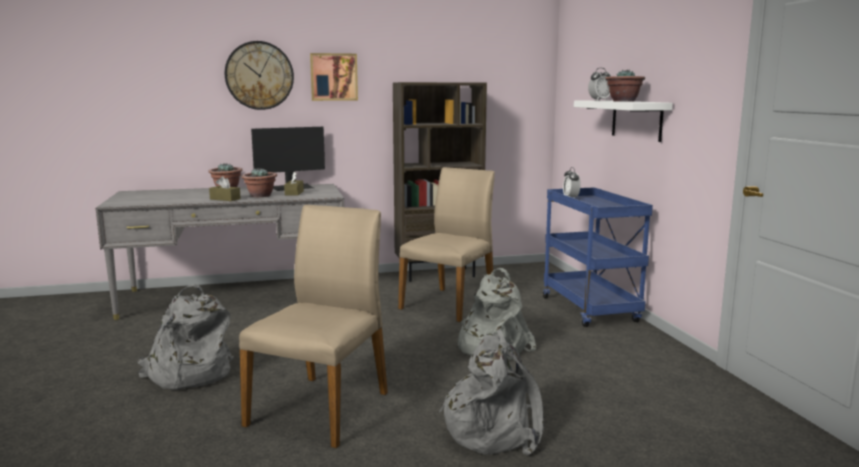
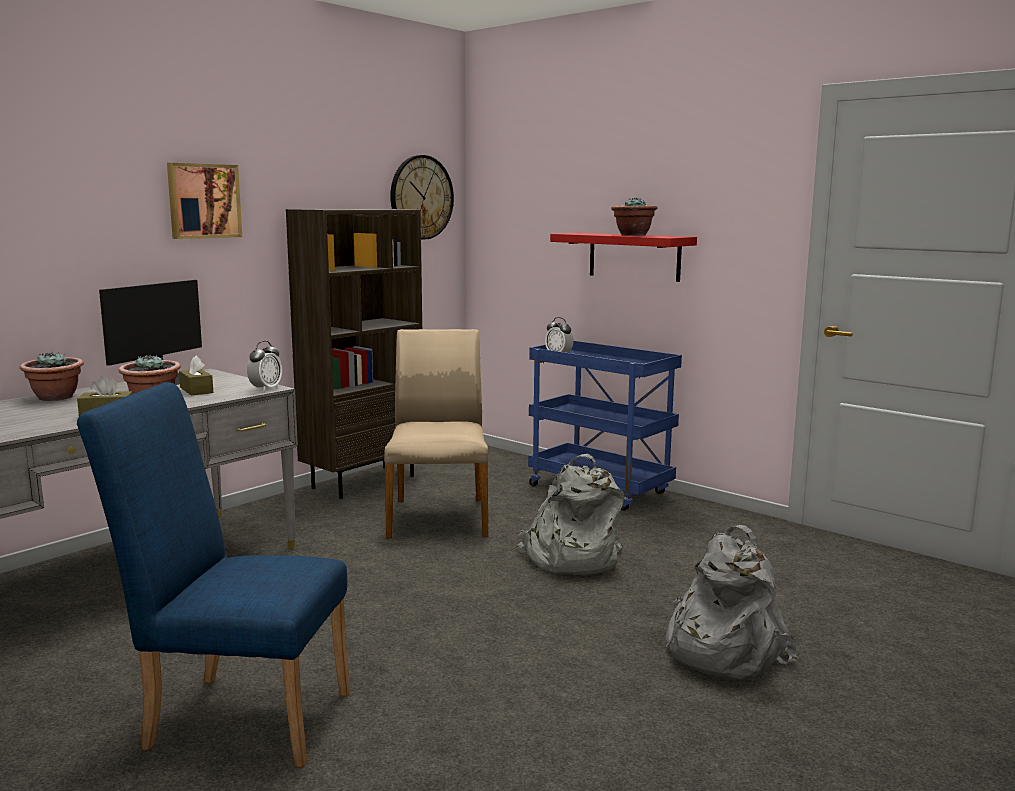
camera: 35 degrees left, 0 degrees up
grey backpack [137,284,234,390] -> blue chair [77,382,350,768]
wall clock [224,41,294,110] -> wall clock moved to [390,155,454,240]
beige chair [239,205,388,448] -> none
white shelf [574,100,673,142] -> red shelf [550,233,697,282]
alarm clock [588,68,611,101] -> alarm clock moved to [247,341,282,392]

